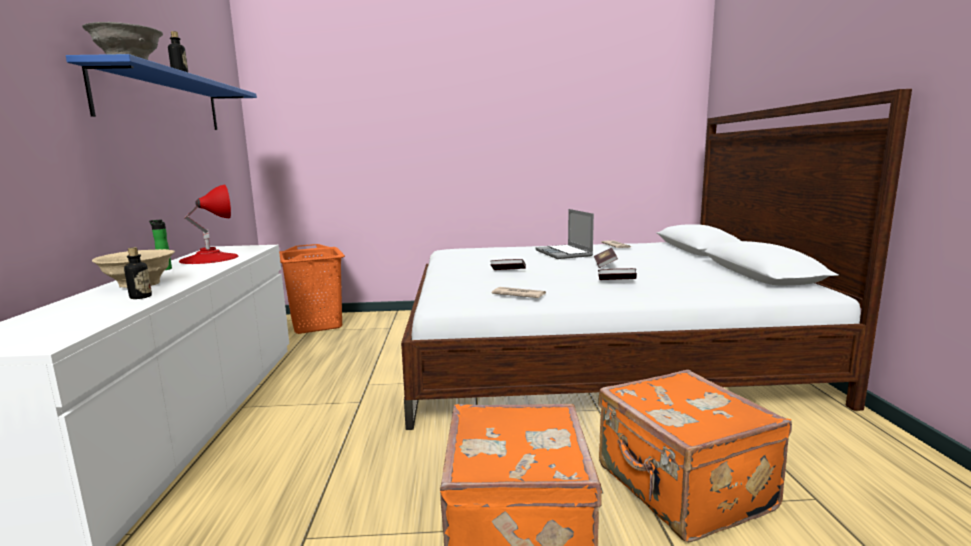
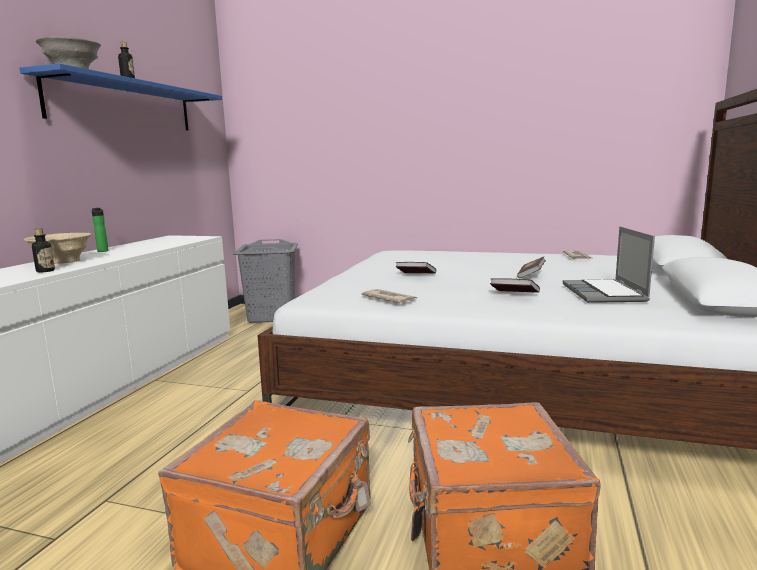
camera: 20 degrees right, 0 degrees up
red table lamp [179,185,238,264] -> none
orange laundry basket [279,244,345,334] -> grey laundry basket [233,239,298,323]
laptop [536,209,594,259] -> laptop moved to [563,226,655,303]

